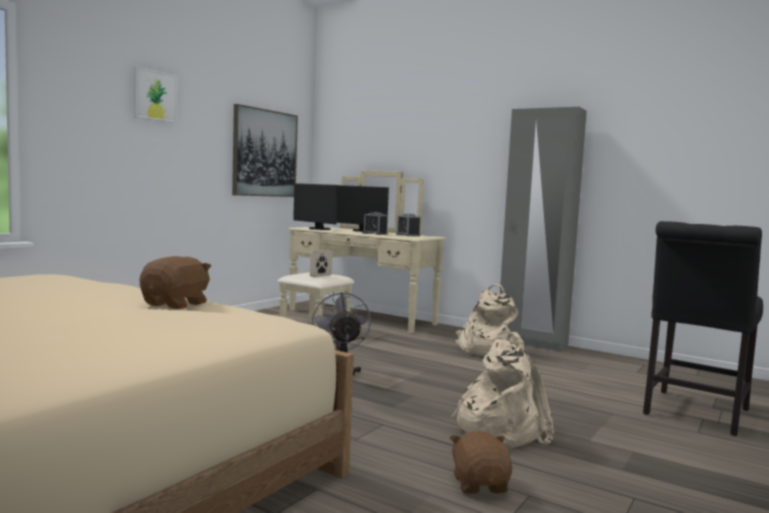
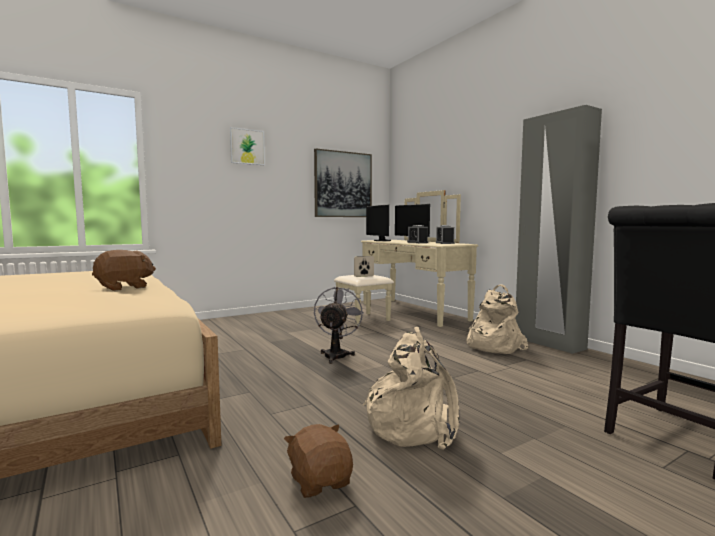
camera: 25 degrees right, 0 degrees up
brown plush toy [450,431,512,494] -> brown plush toy turned 45 degrees counterclockwise [284,424,353,498]

